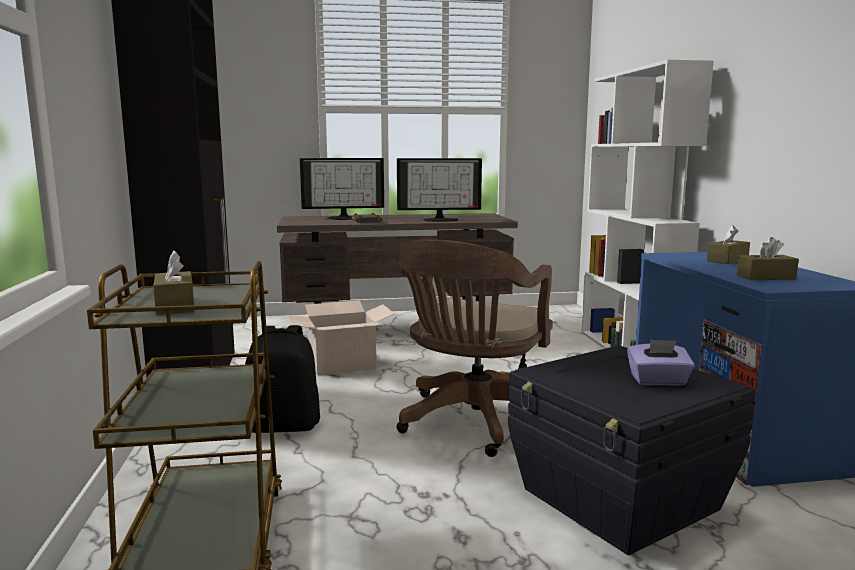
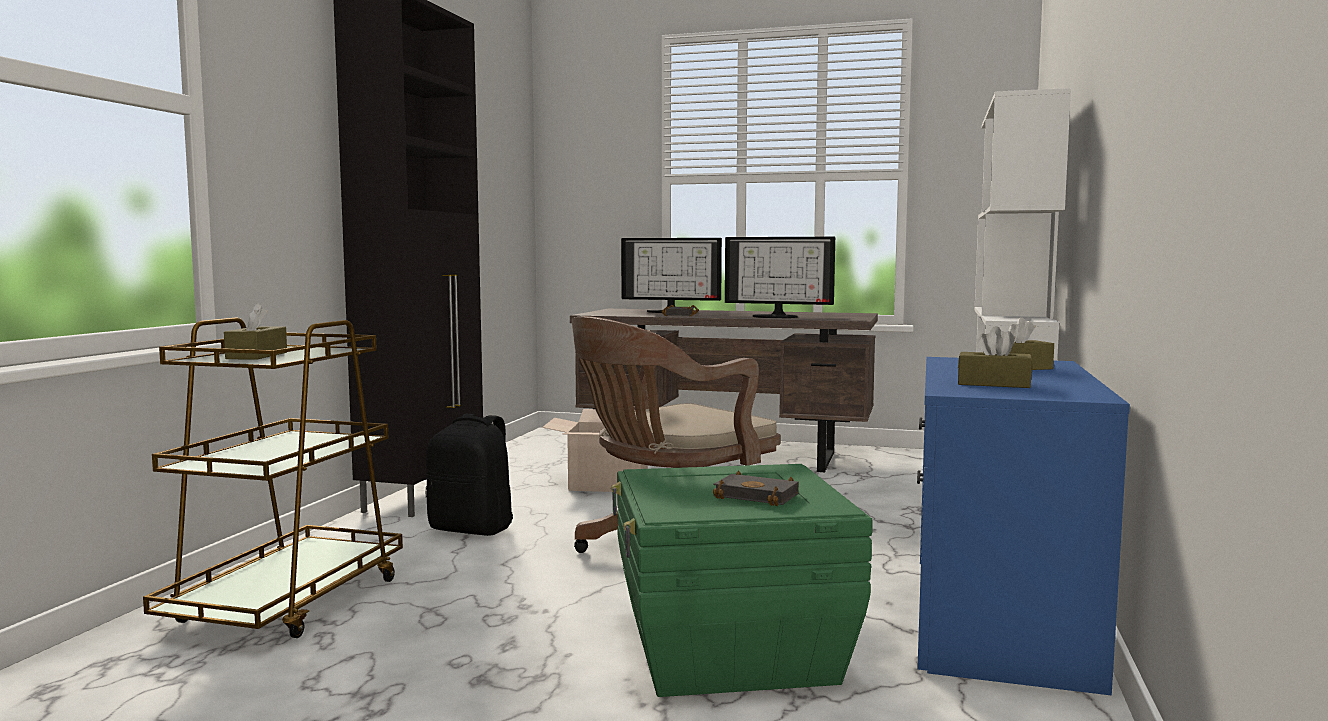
camera: 25 degrees right, 5 degrees down
black storage box [508,345,756,555] -> green storage box [611,464,872,697]
purple tissue box [627,340,695,386] -> black book [713,470,799,506]

